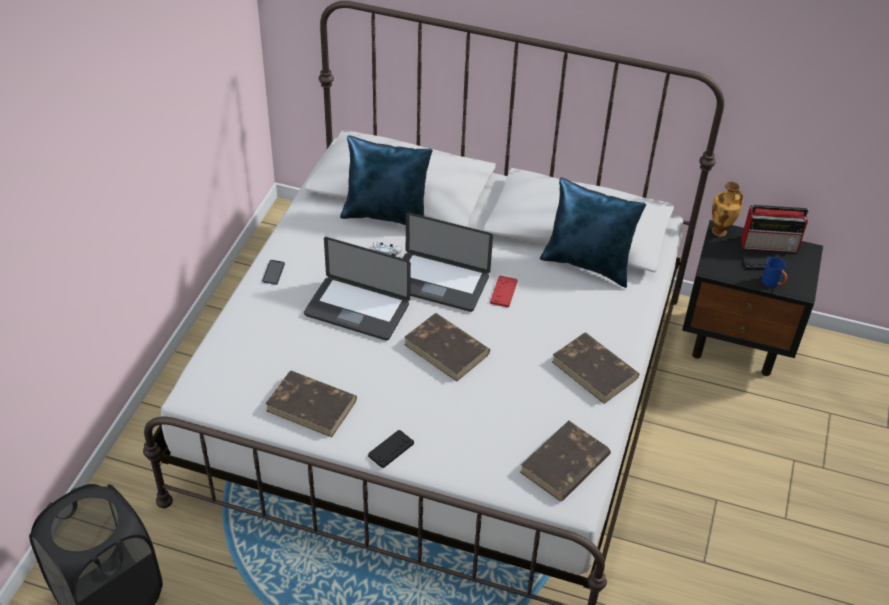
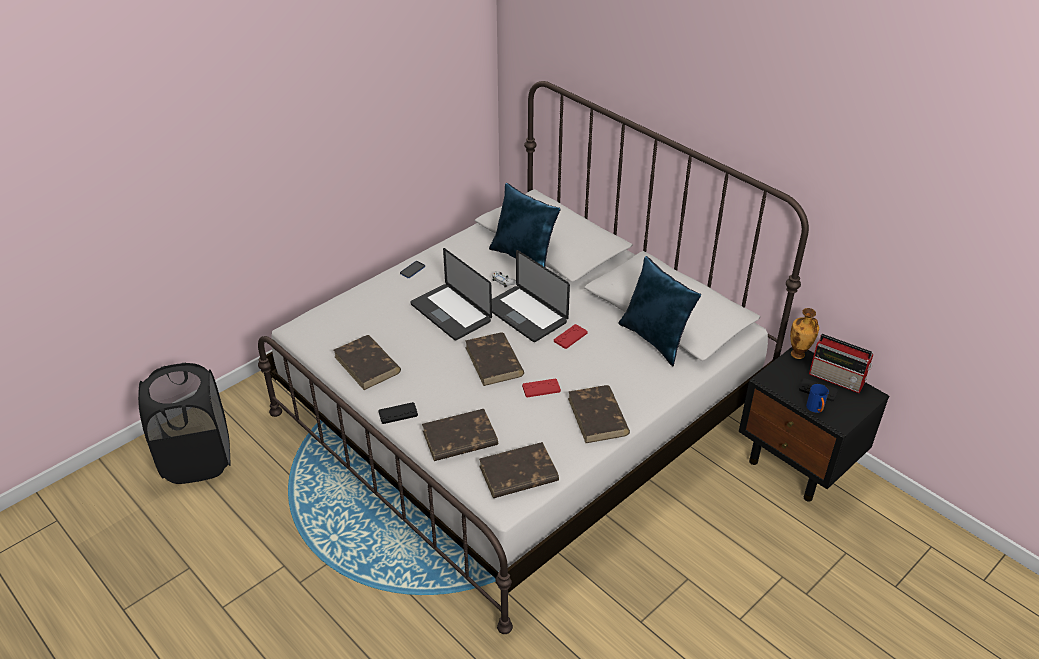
camera: 30 degrees right, 5 degrees down
none -> brown book [422,409,498,461]
none -> red game controller [522,378,561,397]

